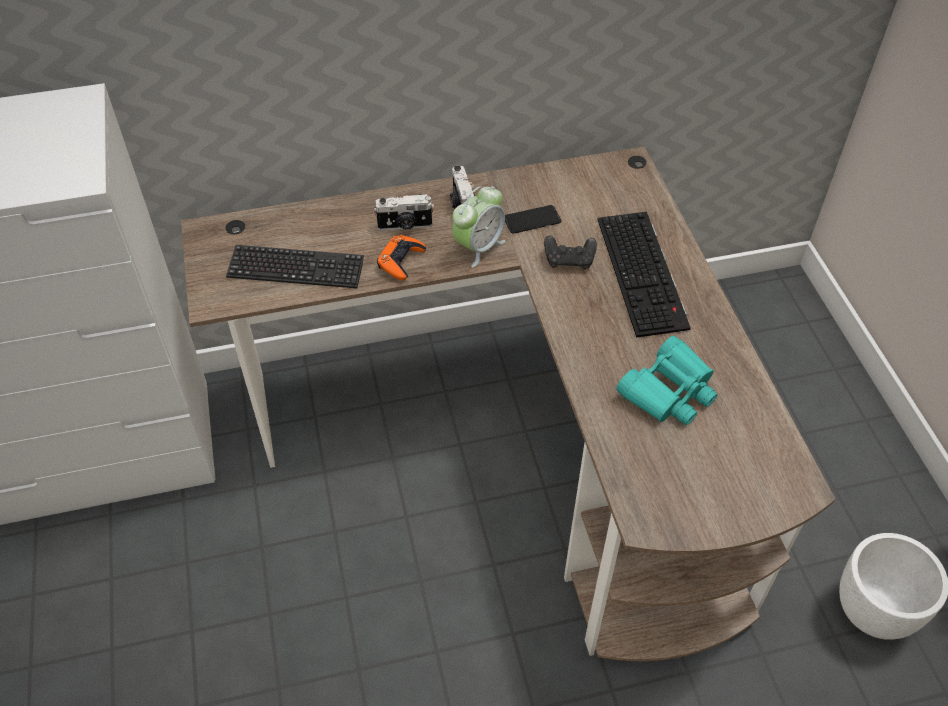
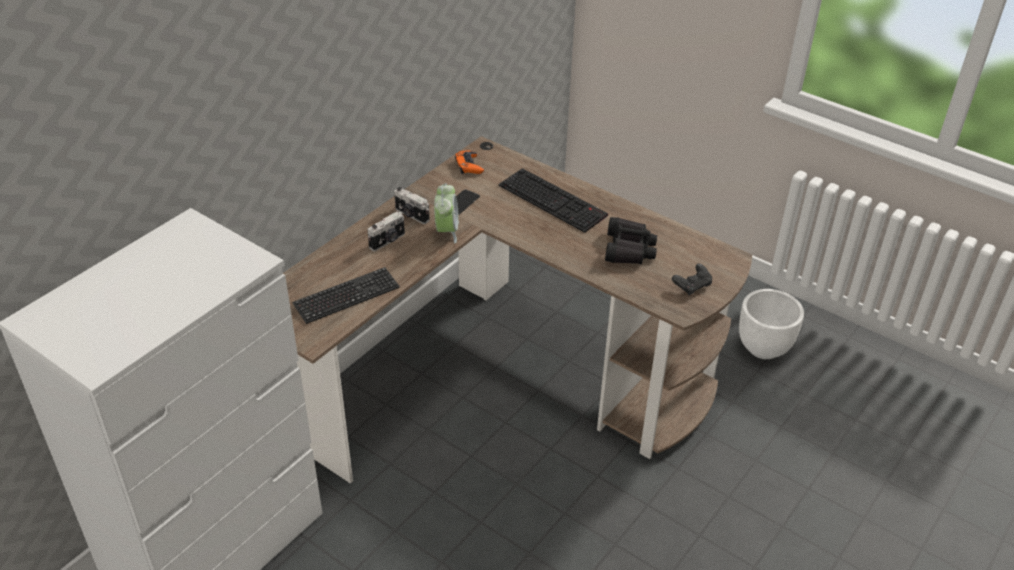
camera: 40 degrees left, 10 degrees down
orange game controller [377,235,426,280] -> orange game controller moved to [455,150,484,174]
black game controller [544,236,597,269] -> black game controller moved to [672,263,712,296]
turquoise binoculars [616,336,717,425] -> black binoculars [605,217,657,264]

